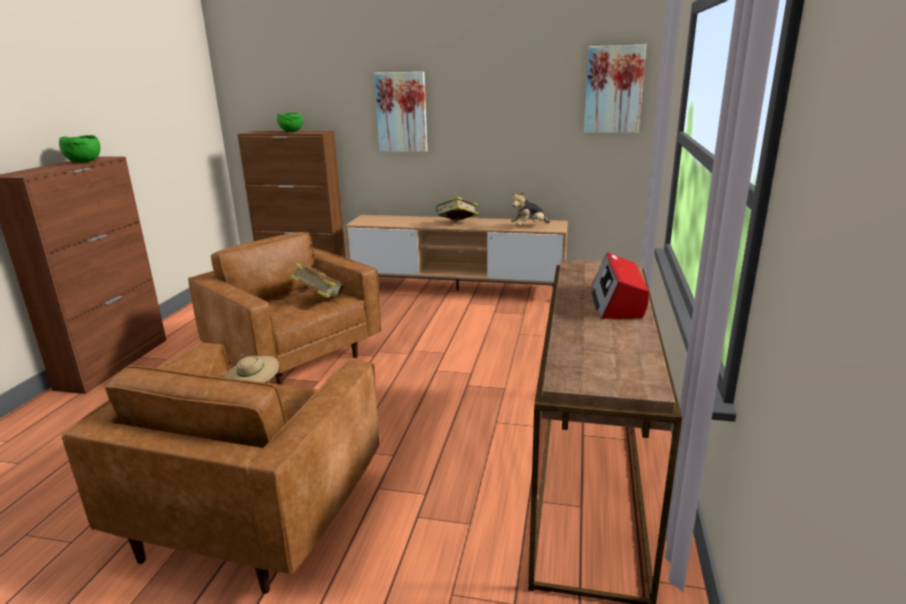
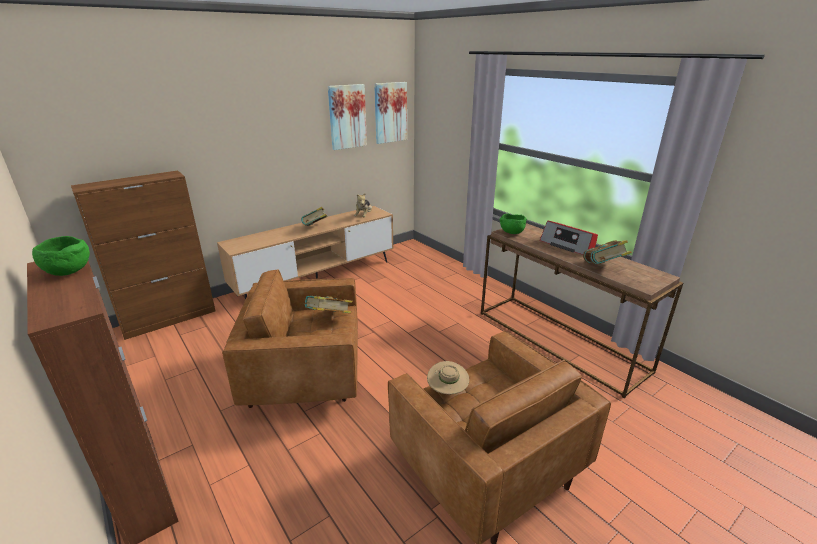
camera: 50 degrees left, 5 degrees up
green bowl [277,113,303,132] -> green bowl moved to [499,213,527,234]
picture [374,72,427,152] -> picture moved to [328,84,367,150]
none -> book [583,240,632,264]

